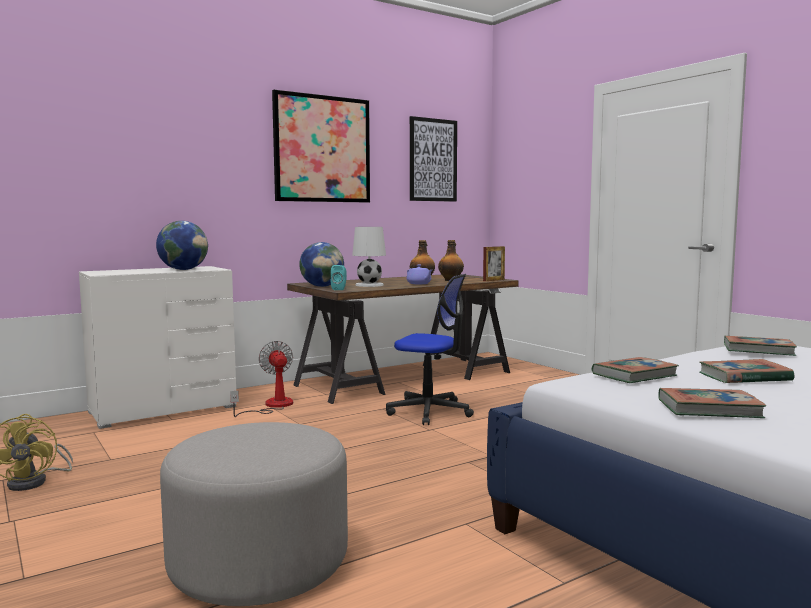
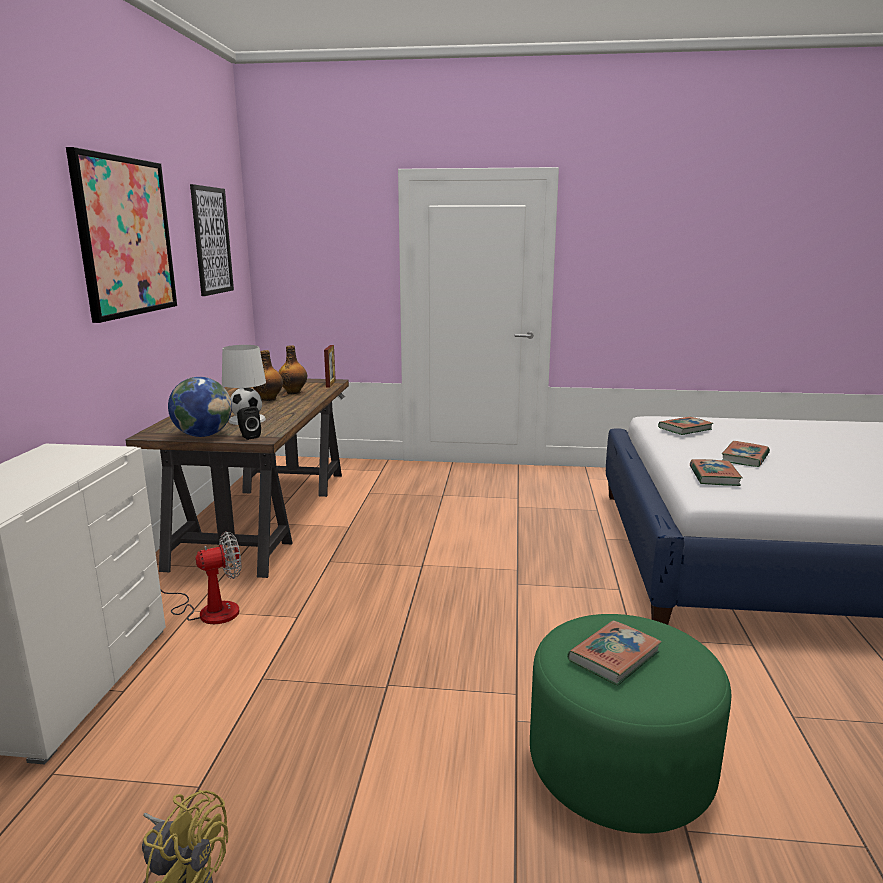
camera: 50 degrees left, 10 degrees up
globe [156,221,208,270] -> none
grey ottoman [160,422,348,606] -> green ottoman [530,614,731,833]
fan [230,341,293,417] -> fan turned 135 degrees clockwise [161,532,241,624]
turquoise speaker [331,265,347,290] -> black speaker [237,406,261,440]
office chair [386,274,474,425] -> none
purple teapot [407,264,432,284] -> none
book [658,388,766,418] -> book moved to [567,620,662,685]

